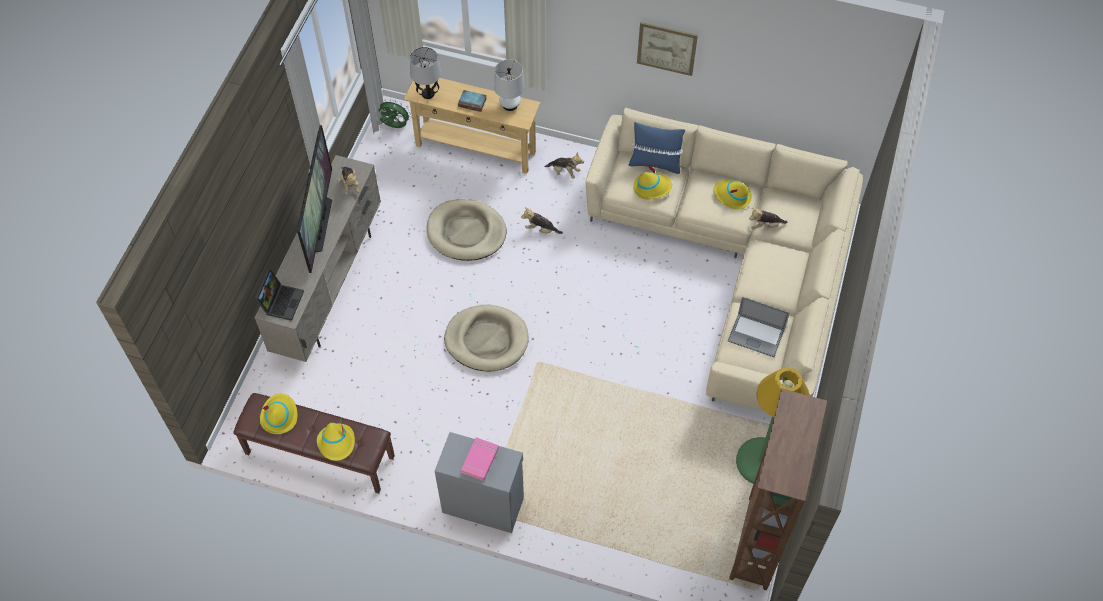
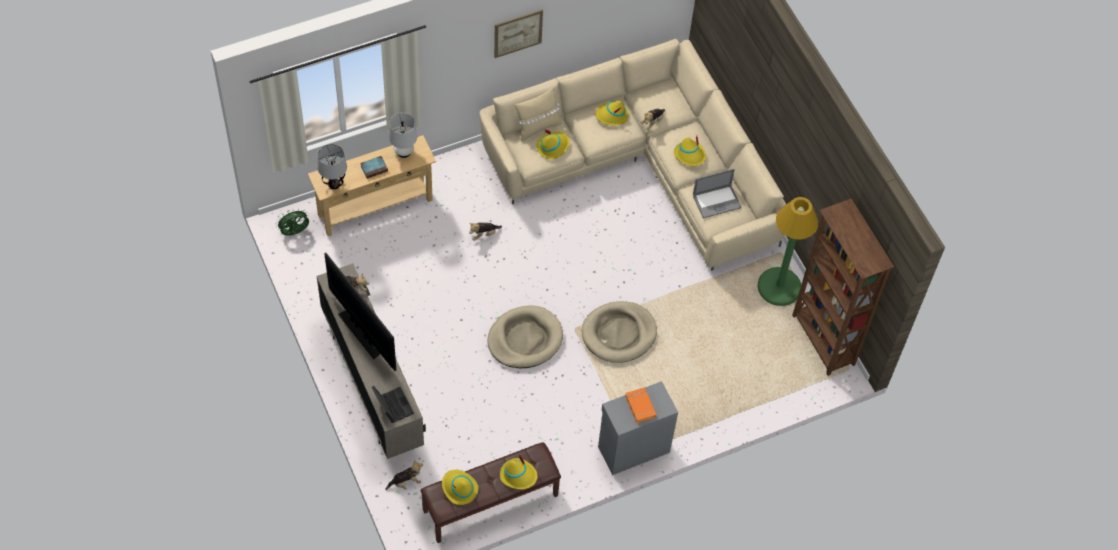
camera: 45 degrees left, 0 degrees up
beige dog bed [427,199,506,261] -> beige dog bed moved to [582,301,657,363]
pink book [461,437,499,481] -> orange book [625,388,656,423]
plush toy [545,152,584,178] -> plush toy moved to [385,460,423,490]
blue pillow [628,122,685,174] -> beige pillow [515,87,562,142]
none -> yellow hat [674,136,706,166]

